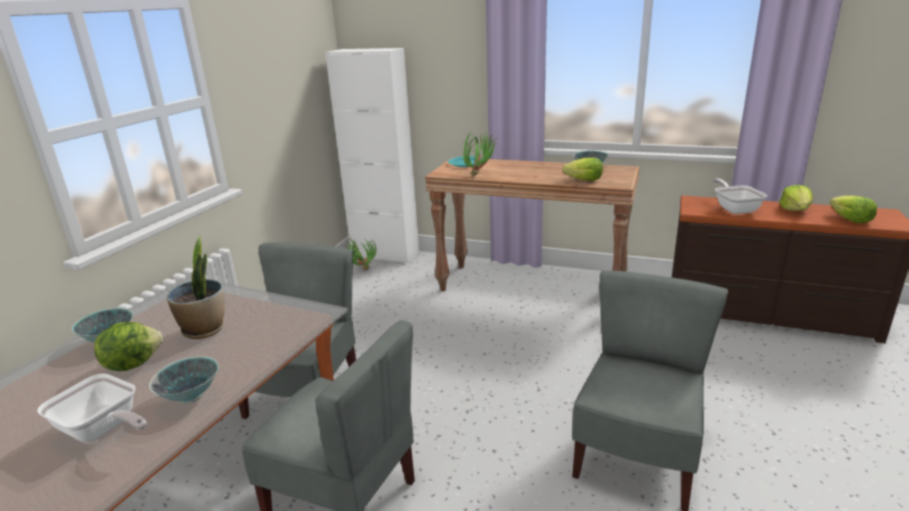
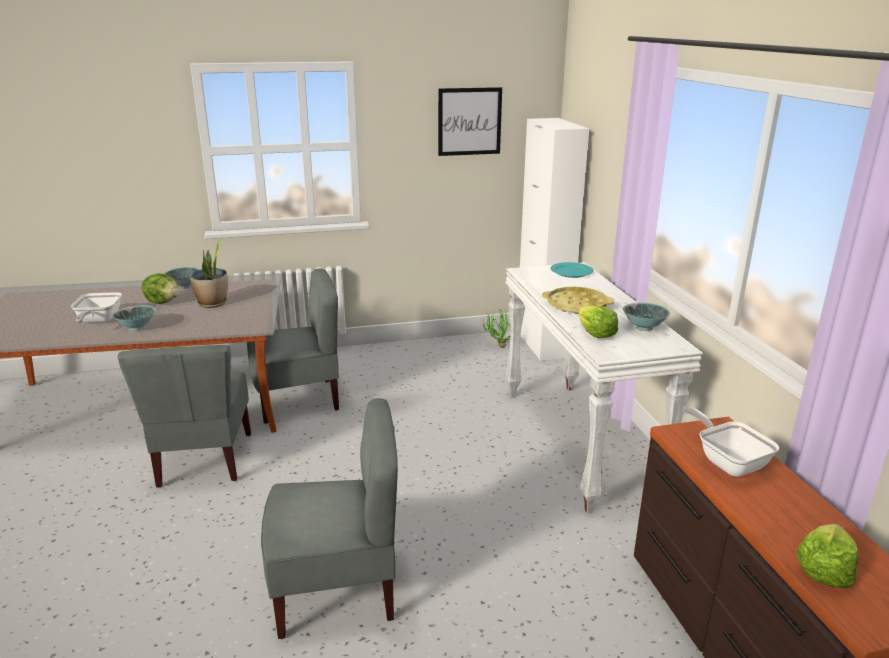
camera: 55 degrees right, 0 degrees up
brown console table [425,157,640,291] -> white console table [505,262,703,514]
potted plant [462,131,497,176] -> none
frying pan [713,179,767,214] -> frying pan turned 75 degrees counterclockwise [683,406,780,477]
lettuce [779,185,813,211] -> none
none -> picture [438,87,502,156]
none -> yellow tray [542,287,614,314]

